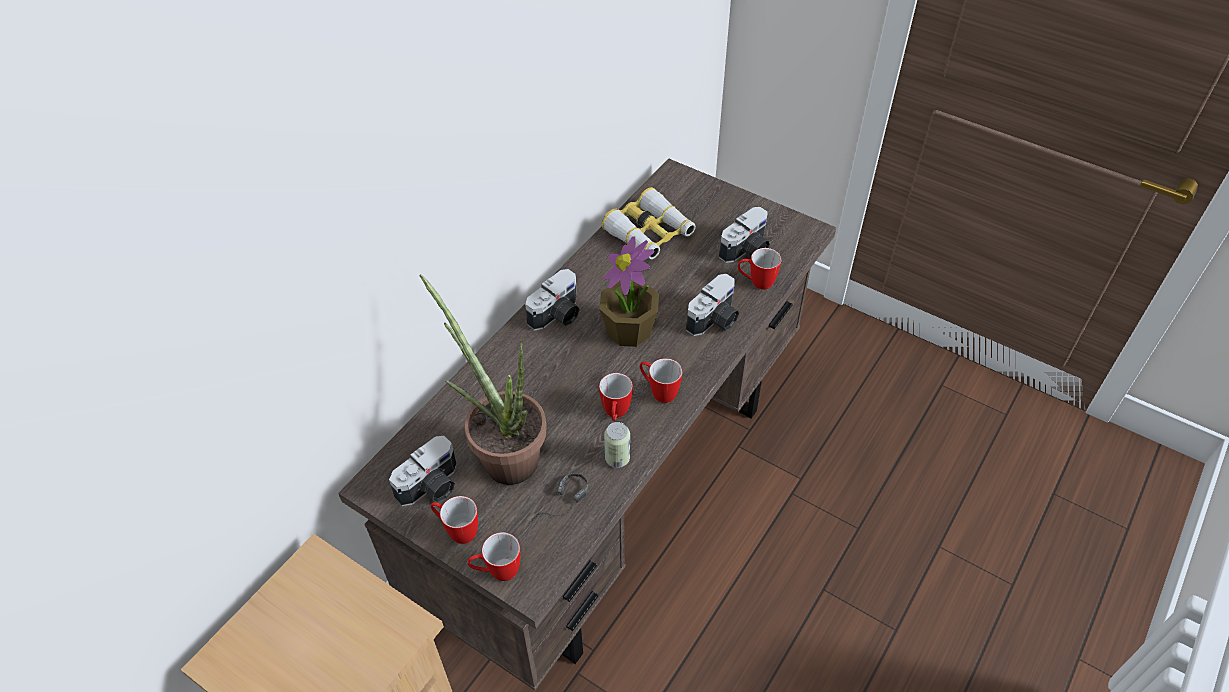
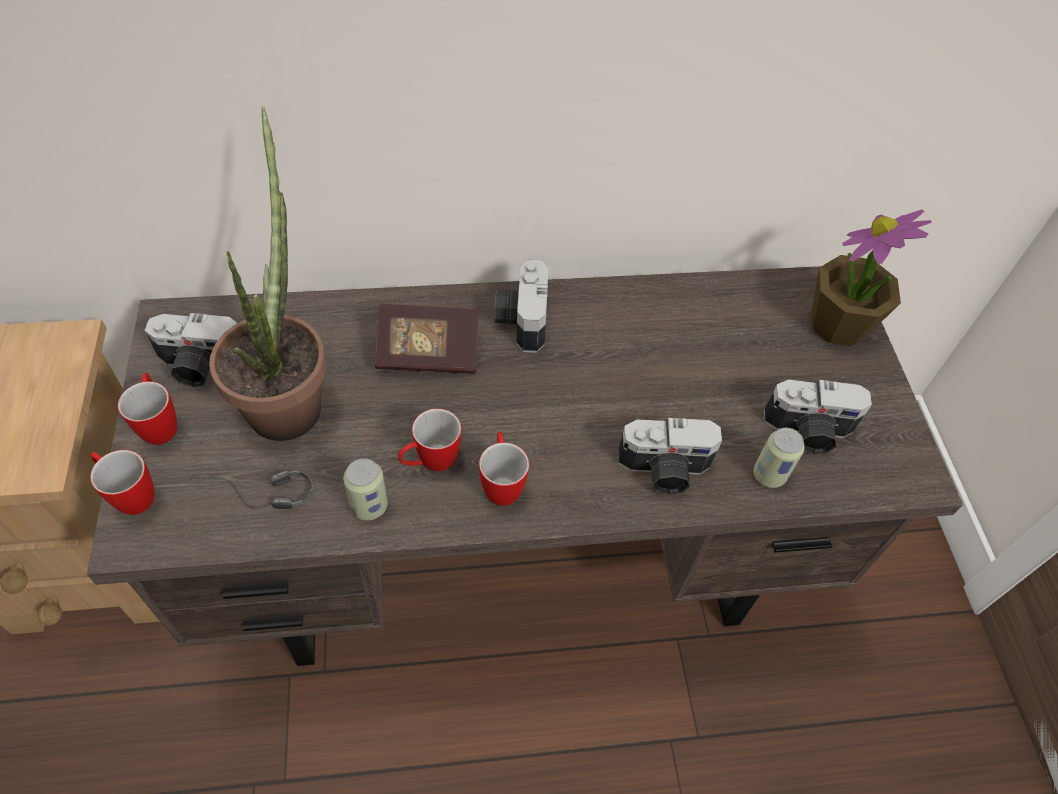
camera: 45 degrees right, 5 degrees up
camera [525,269,580,330] -> camera turned 90 degrees clockwise [494,260,548,353]
potted plant [599,236,659,347] -> potted plant moved to [812,210,931,346]
binoculars [602,187,696,259] -> none
mug [738,248,781,290] -> can [753,428,804,488]
none -> book [375,304,478,374]

